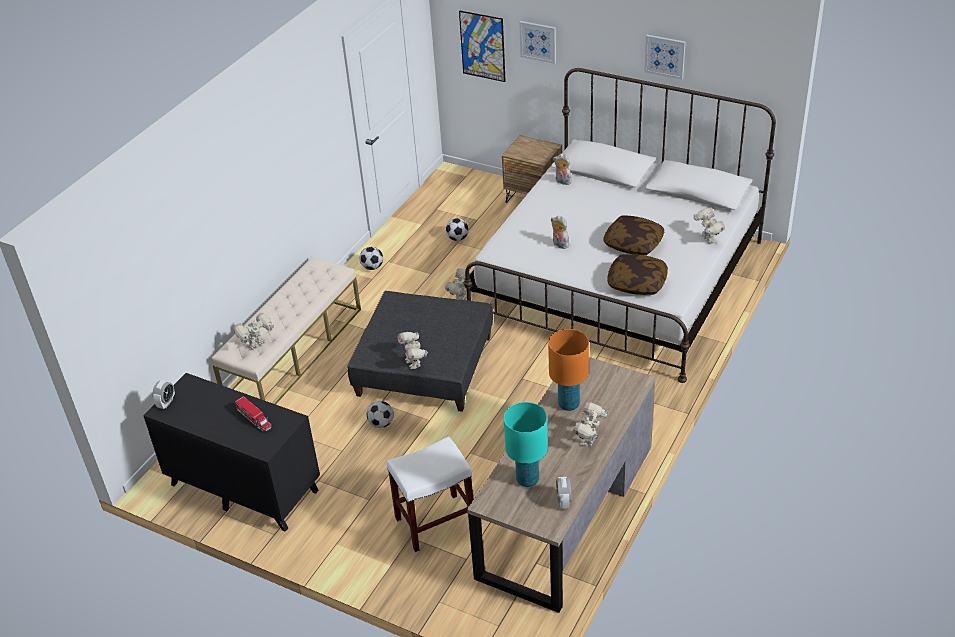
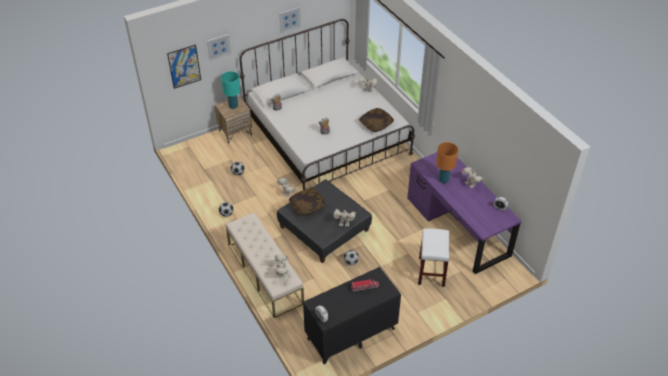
camera: 60 degrees left, 5 degrees up
brown desk [467,357,655,613] -> purple desk [407,152,522,274]
turquoise table lamp [504,402,548,487] -> turquoise table lamp moved to [221,71,240,109]
pillow [604,215,664,255] -> pillow moved to [289,188,326,216]

